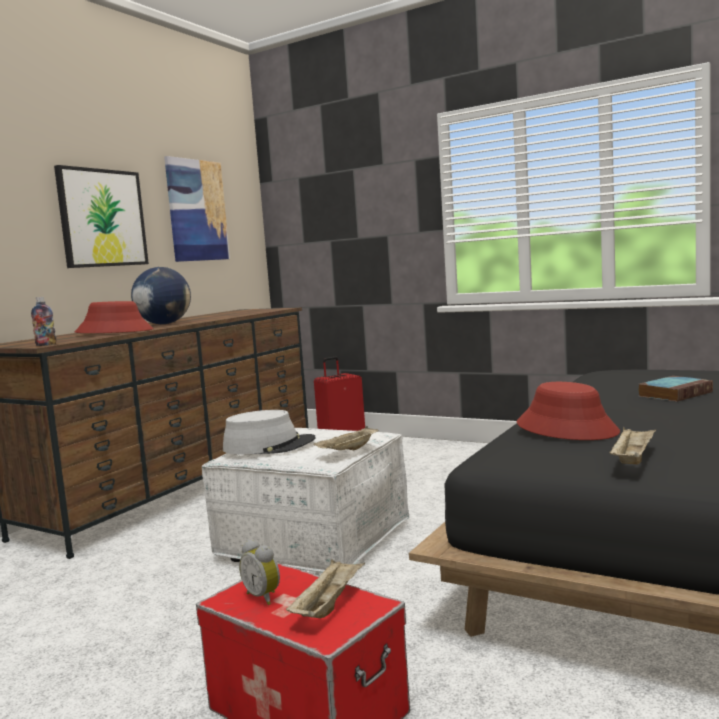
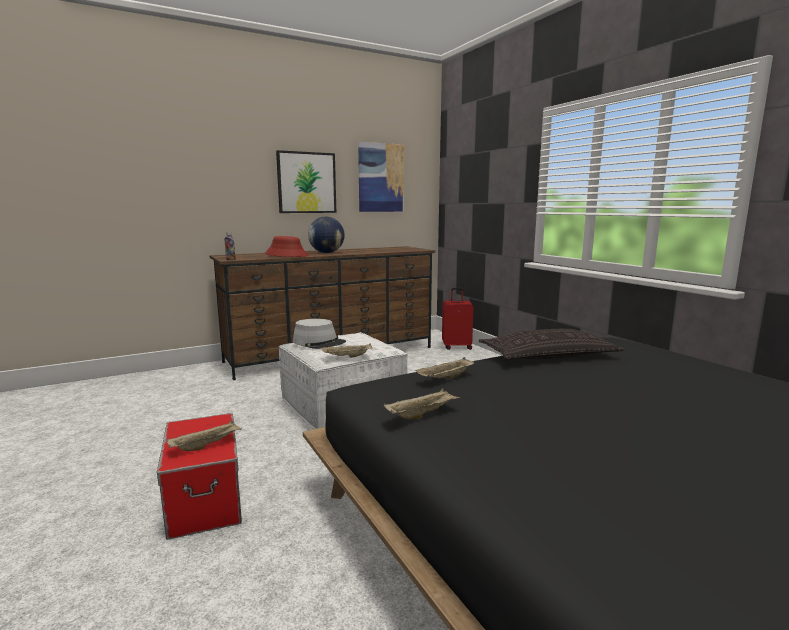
camera: 30 degrees right, 5 degrees up
alarm clock [239,540,280,605] -> none
red hat [517,382,620,440] -> beige tray [416,357,474,379]
book [638,376,713,402] -> none
none -> pillow [479,329,624,360]

